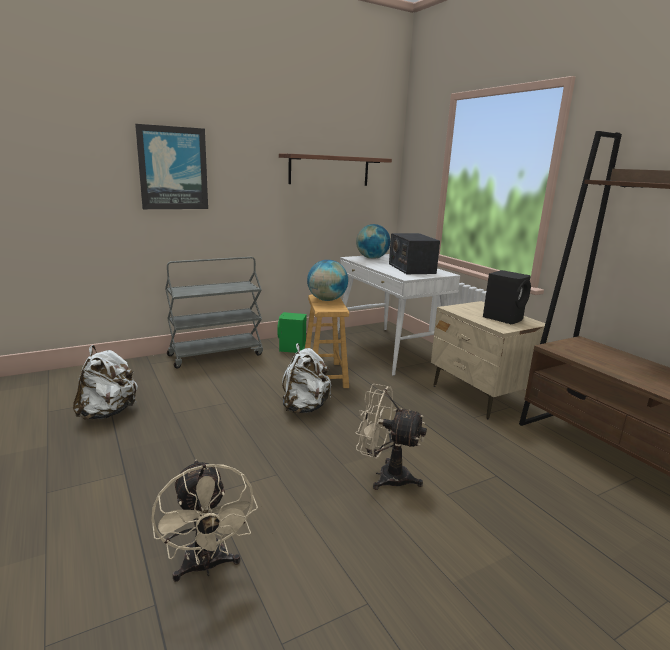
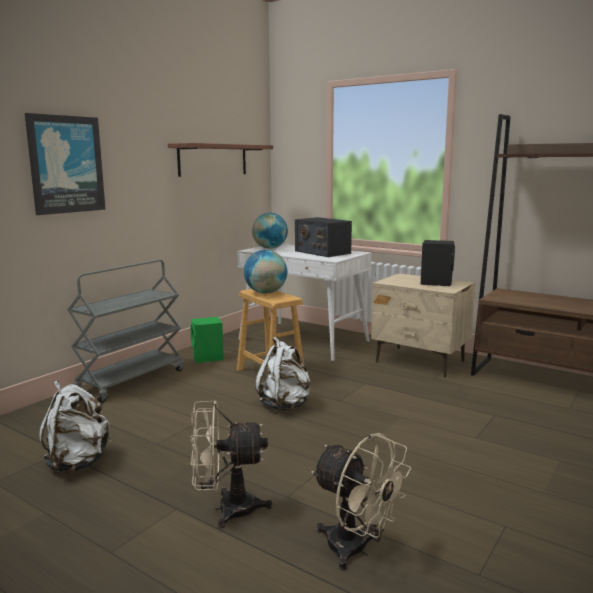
camera: 25 degrees left, 5 degrees down
beige fan [355,384,427,490] -> beige fan moved to [190,401,272,528]

